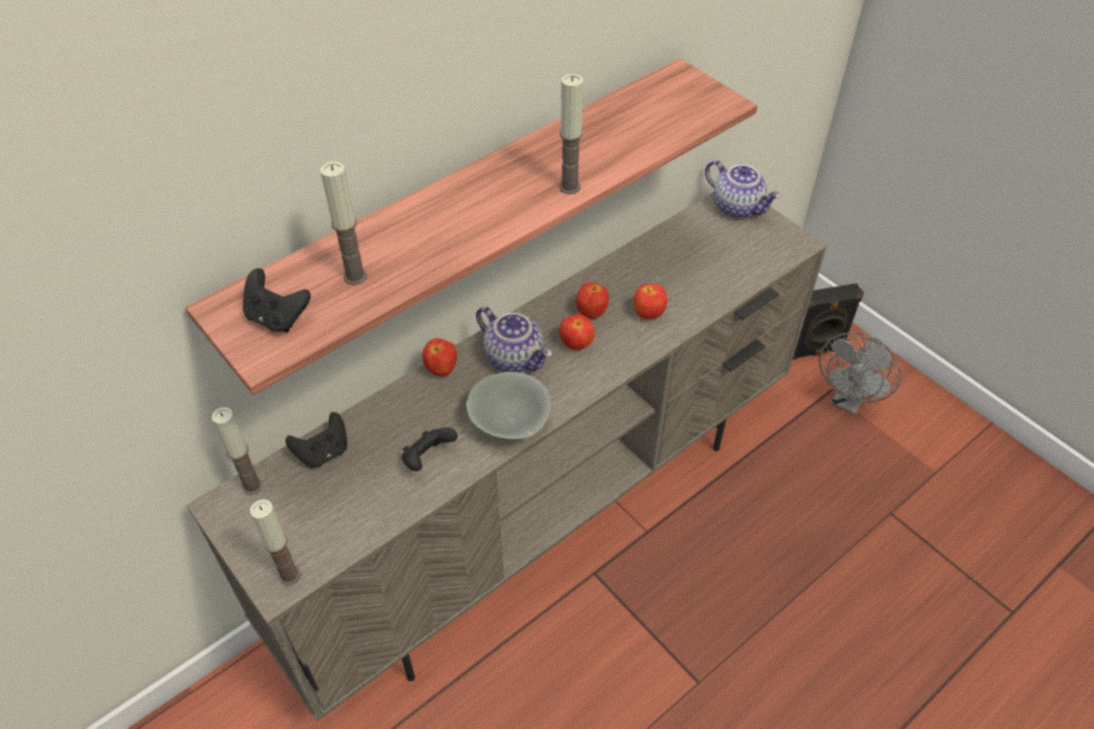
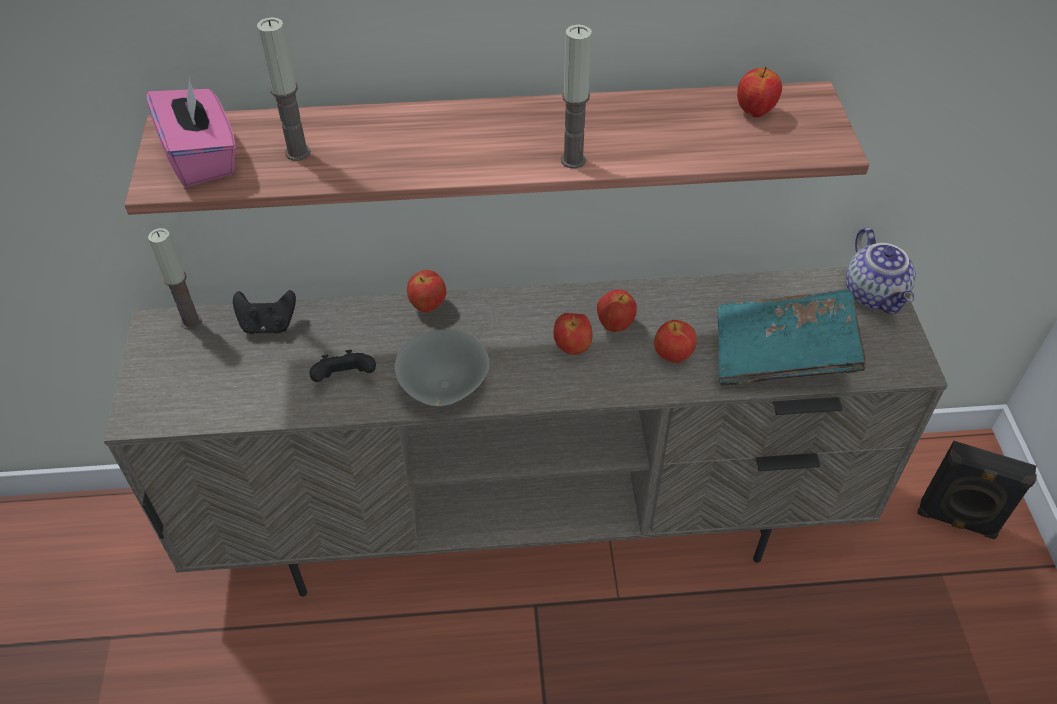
camera: 35 degrees right, 0 degrees up
black game controller [243,268,311,332] -> pink tissue box [146,76,236,187]
candle [250,499,301,585] -> none
teapot [476,307,552,372] -> none
grey fan [819,332,901,415] -> none
none -> turquoise book [717,290,866,387]
none -> apple [737,67,782,117]

